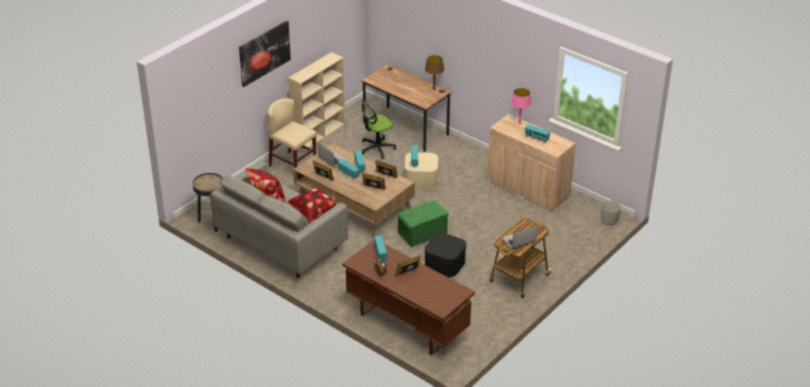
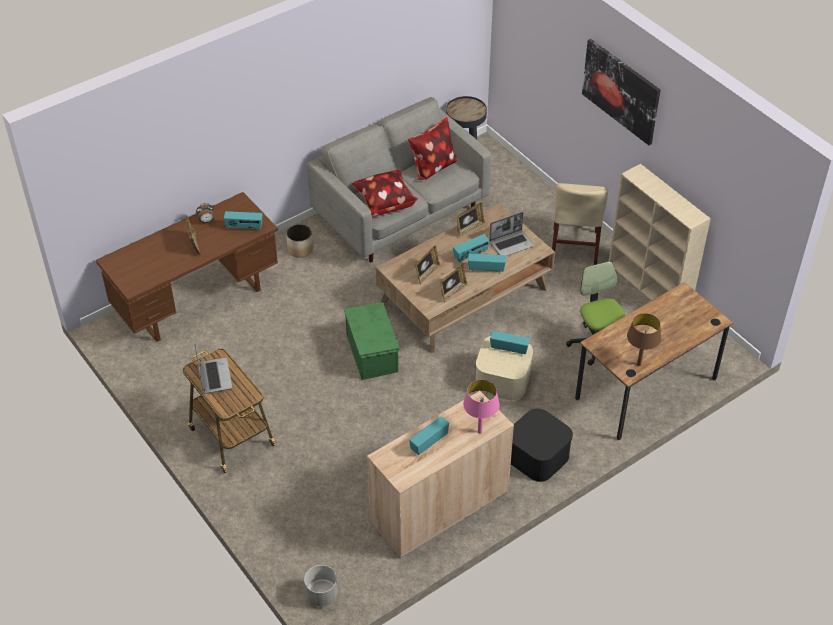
camera: 105 degrees right, 10 degrees up
beige chair [268,98,317,168] -> beige chair turned 135 degrees clockwise [552,183,608,265]
black storage box [425,233,466,277] -> black storage box moved to [511,409,573,482]
none -> planter [286,224,313,258]

